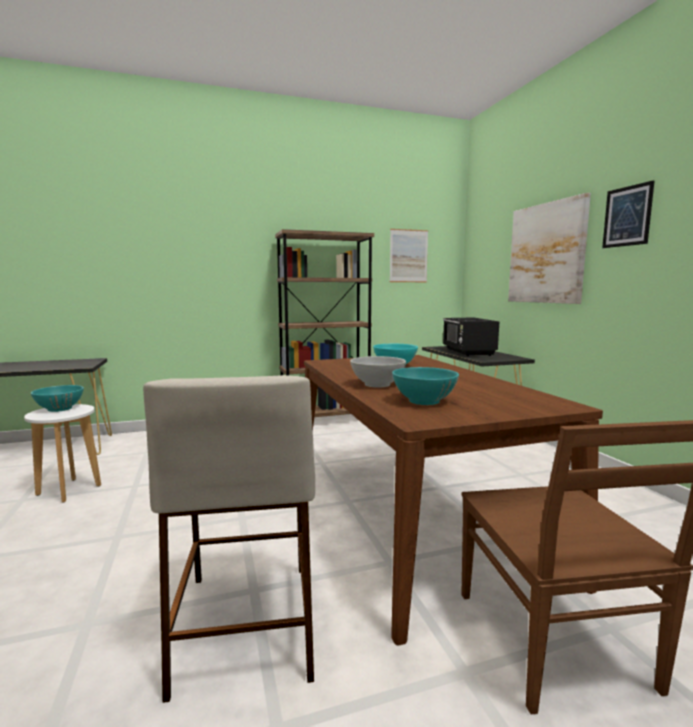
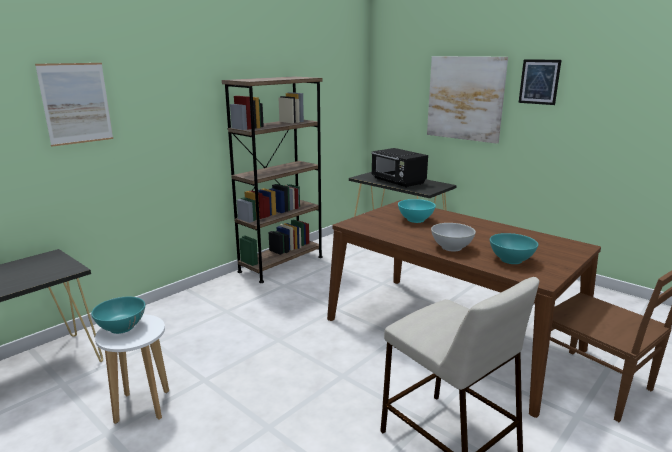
camera: 30 degrees left, 10 degrees up
picture [390,229,428,282] -> picture moved to [35,63,113,147]

